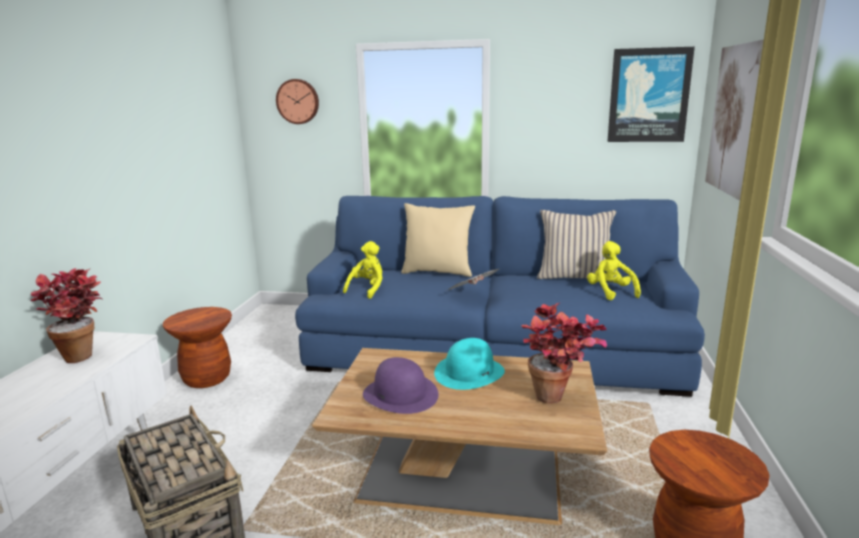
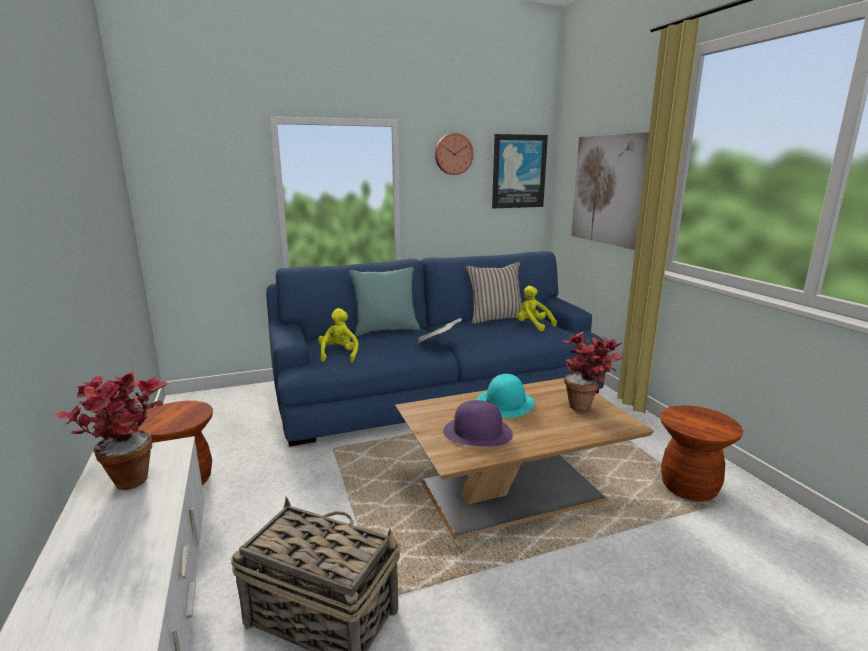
camera: 30 degrees left, 0 degrees up
wall clock [276,79,319,124] -> wall clock moved to [435,133,473,175]
beige pillow [401,203,475,277] -> turquoise pillow [349,267,420,336]

